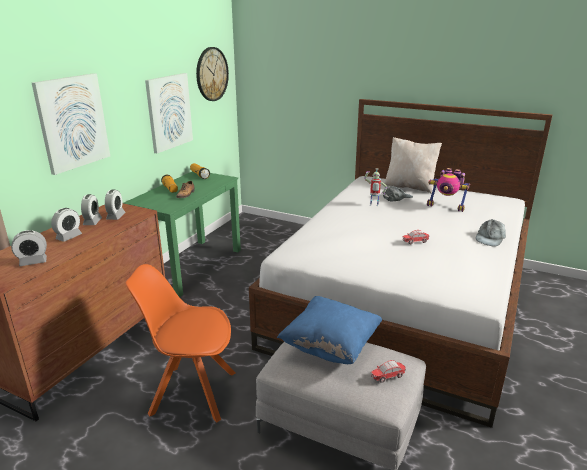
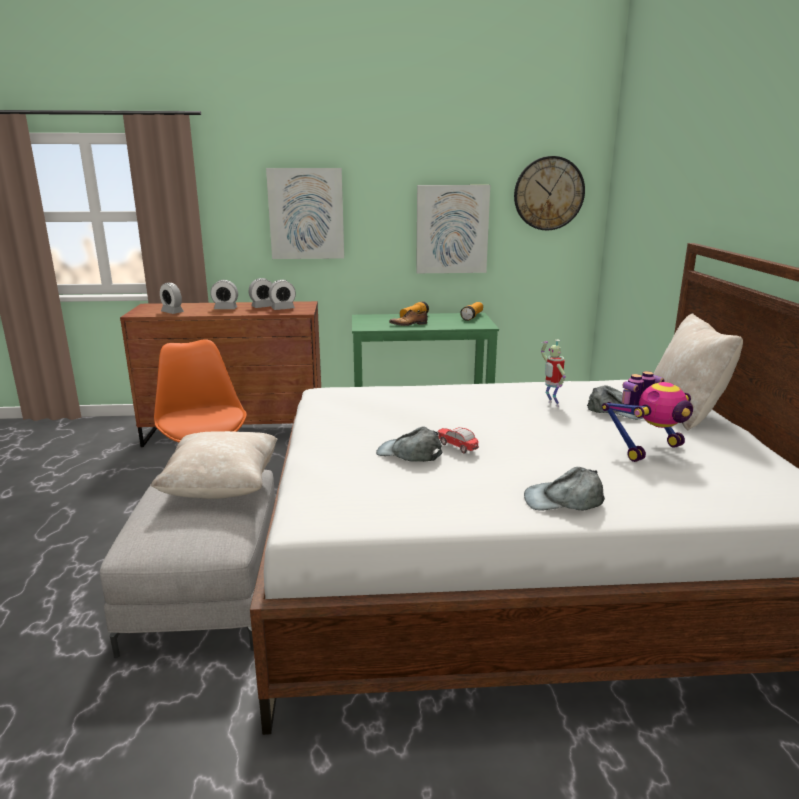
camera: 60 degrees right, 5 degrees down
blue pillow [277,296,382,364] -> beige pillow [151,431,278,499]
toy car [371,360,406,383] -> none
toy robot [427,168,470,212] -> toy robot turned 120 degrees counterclockwise [602,371,693,462]
none -> grey cap [376,426,442,462]

